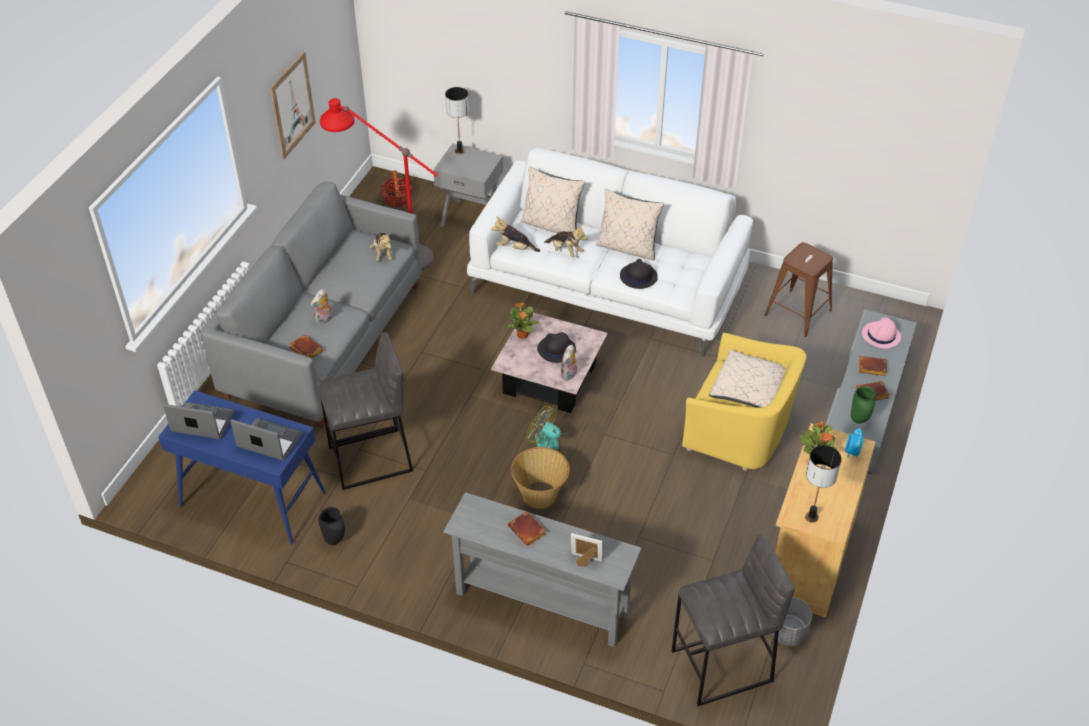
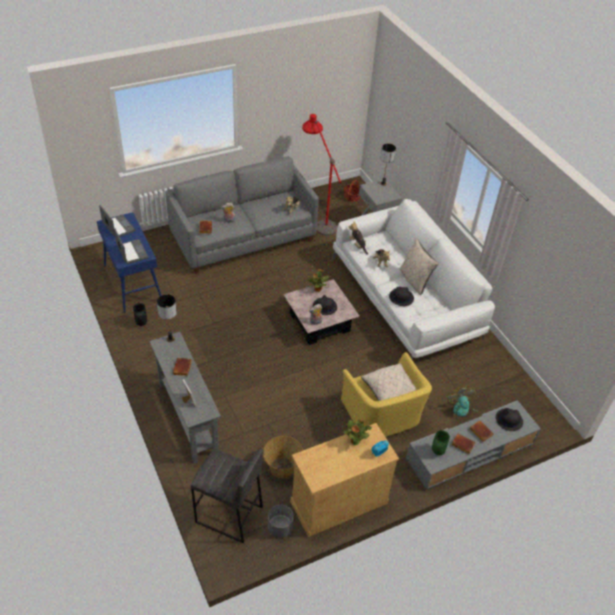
camera: 40 degrees right, 0 degrees up
picture [270,52,316,159] -> none
grey stool [318,332,413,490] -> none
basket [511,447,570,509] -> basket moved to [263,436,303,478]
beige pillow [521,166,585,233] -> none
fan [526,405,578,460] -> fan moved to [447,386,481,424]
brown stool [764,242,833,337] -> none
table lamp [805,445,841,523] -> table lamp moved to [157,294,177,342]
pink hat [862,317,901,349] -> black hat [496,408,523,431]

